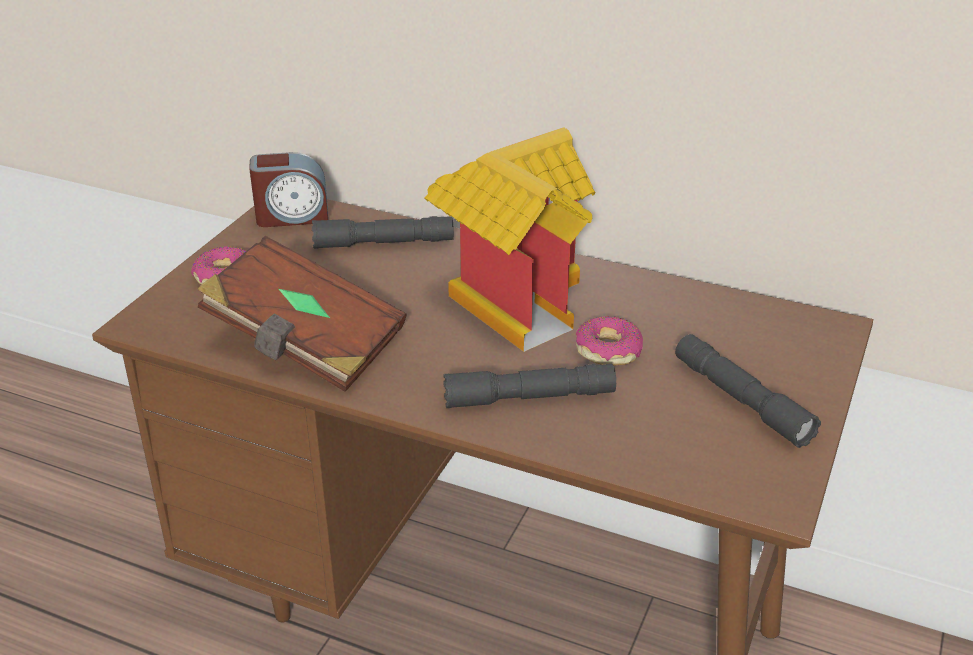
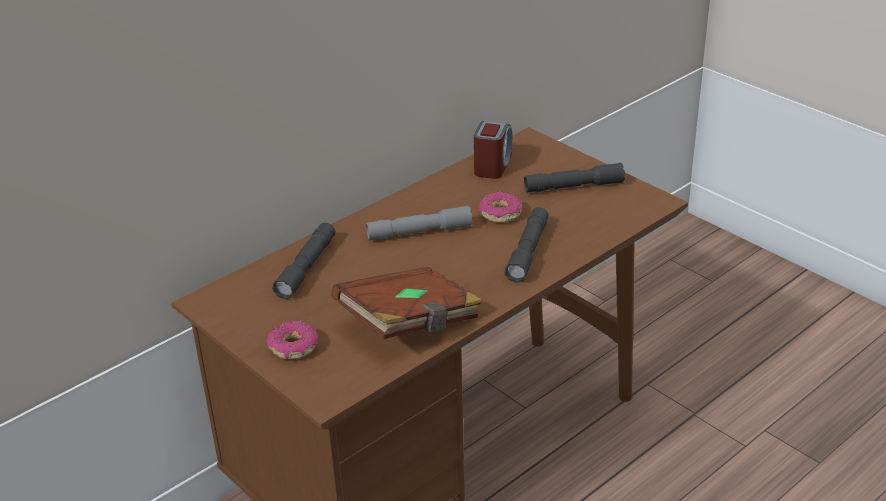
camera: 65 degrees left, 0 degrees up
alarm clock [249,152,328,227] -> alarm clock moved to [474,121,513,179]
toy house [424,127,596,352] -> grey flashlight [366,205,473,240]

